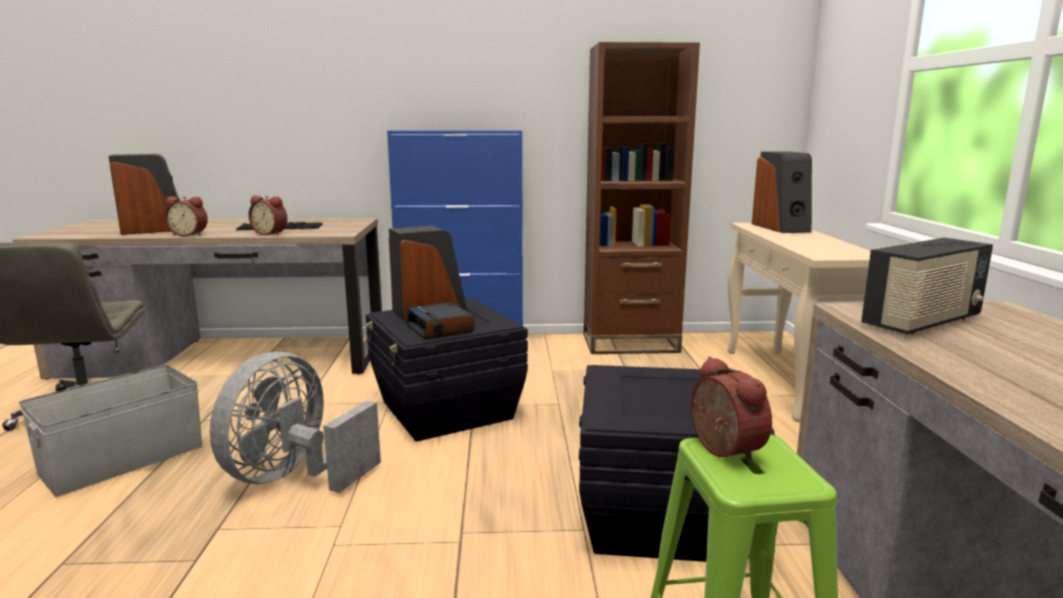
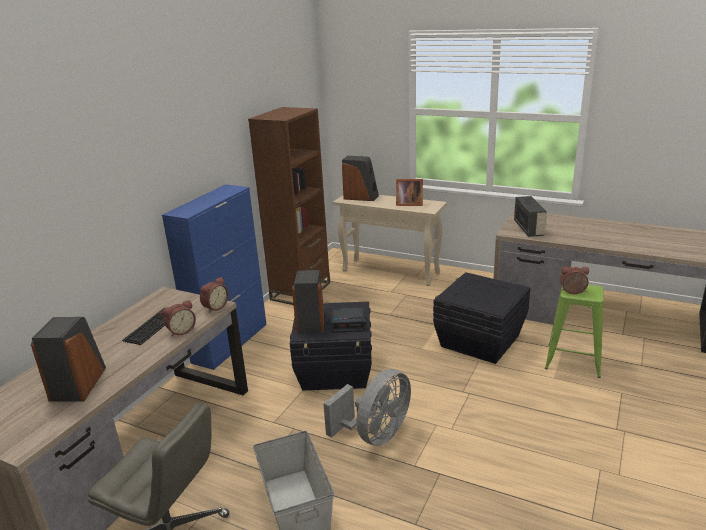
camera: 60 degrees left, 10 degrees up
alarm clock [165,196,208,237] -> alarm clock moved to [200,277,229,313]
grey fan [210,352,381,493] -> grey fan turned 105 degrees counterclockwise [323,369,411,446]
none -> picture frame [396,179,423,206]

